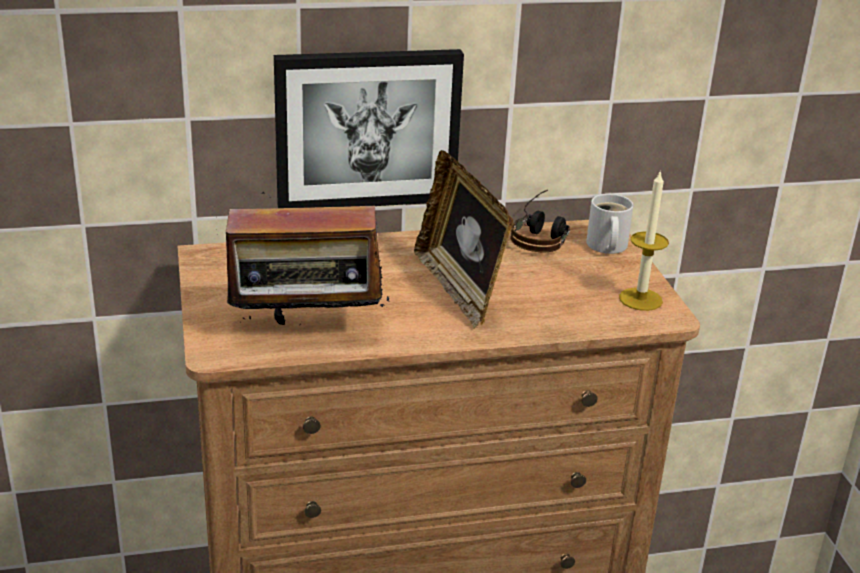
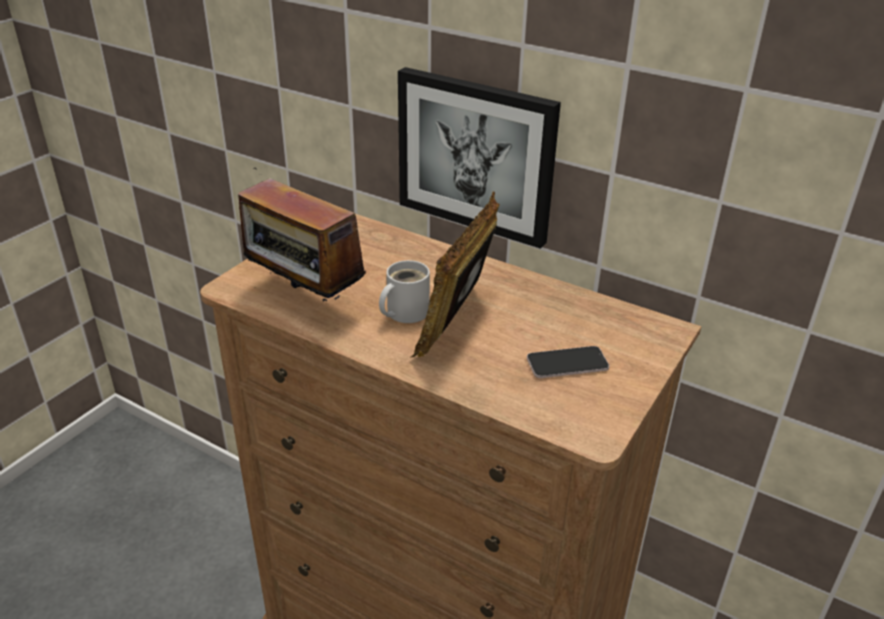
camera: 45 degrees right, 5 degrees up
headphones [510,190,570,252] -> none
white mug [586,194,633,254] -> white mug moved to [379,260,430,323]
candle [619,170,669,311] -> none
none -> phone [527,346,609,378]

